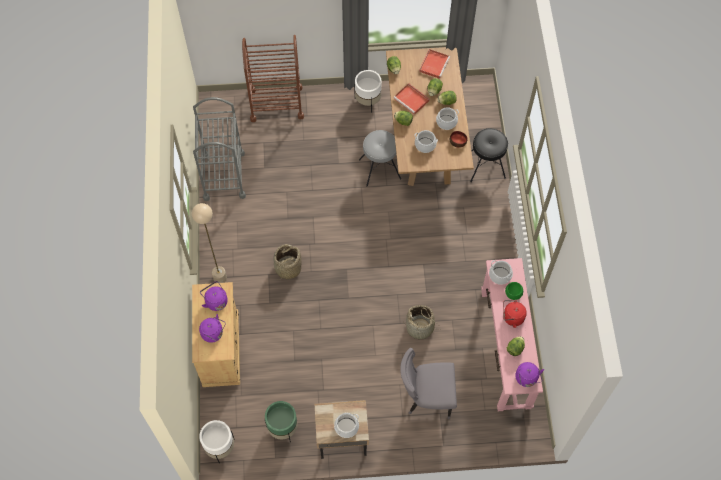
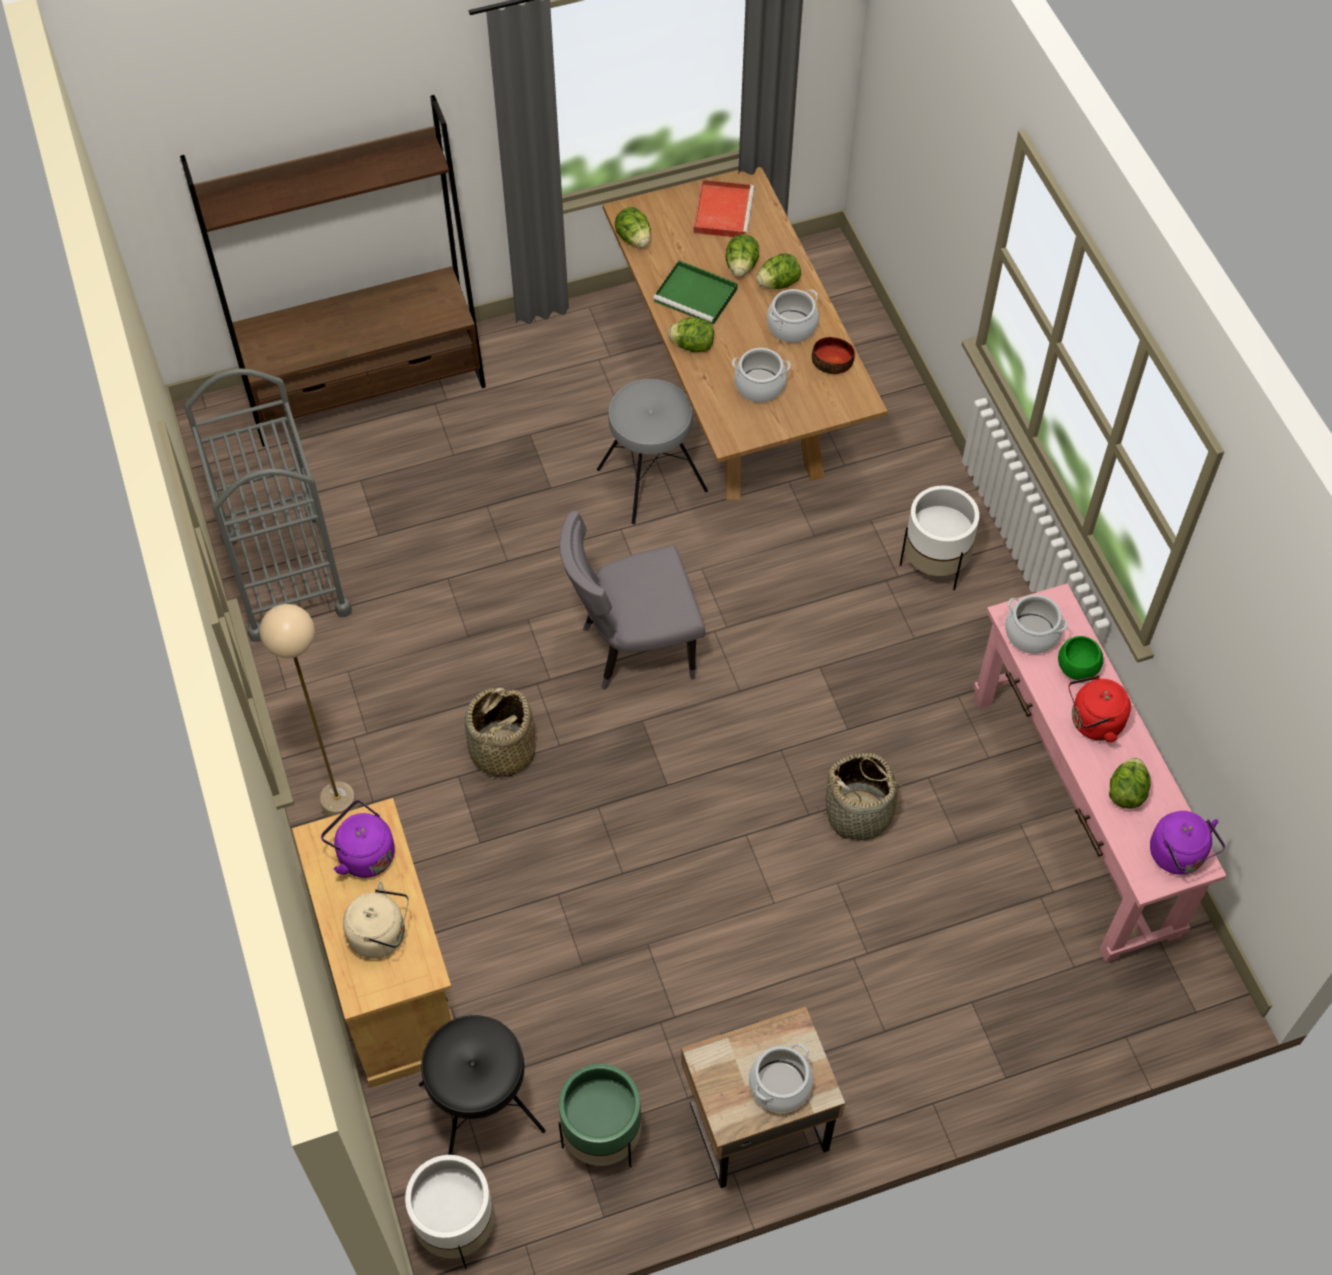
camera: 15 degrees left, 5 degrees down
purple kettle [199,314,226,343] -> beige kettle [343,881,409,959]
brown cart [242,35,304,122] -> brown bookcase [180,95,486,447]
white planter [355,70,382,112] -> white planter moved to [900,485,979,590]
red tray [393,83,430,115] -> green tray [653,260,738,325]
grey chair [400,348,457,419] -> grey chair moved to [559,510,705,690]
black stool [470,128,508,182] -> black stool moved to [419,1015,546,1155]

